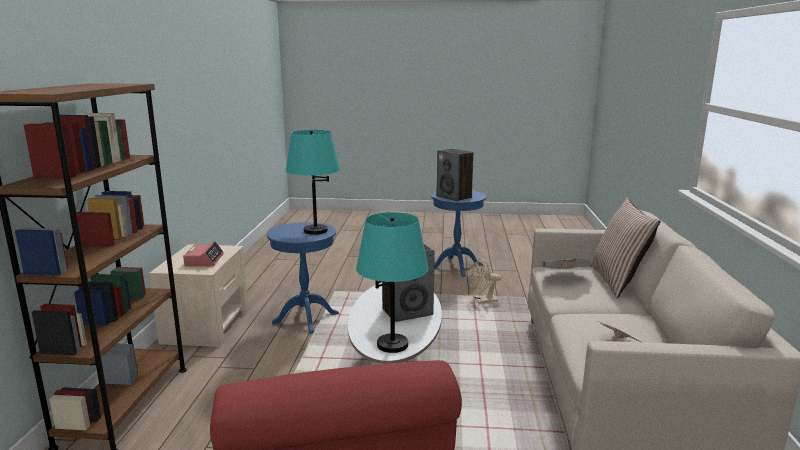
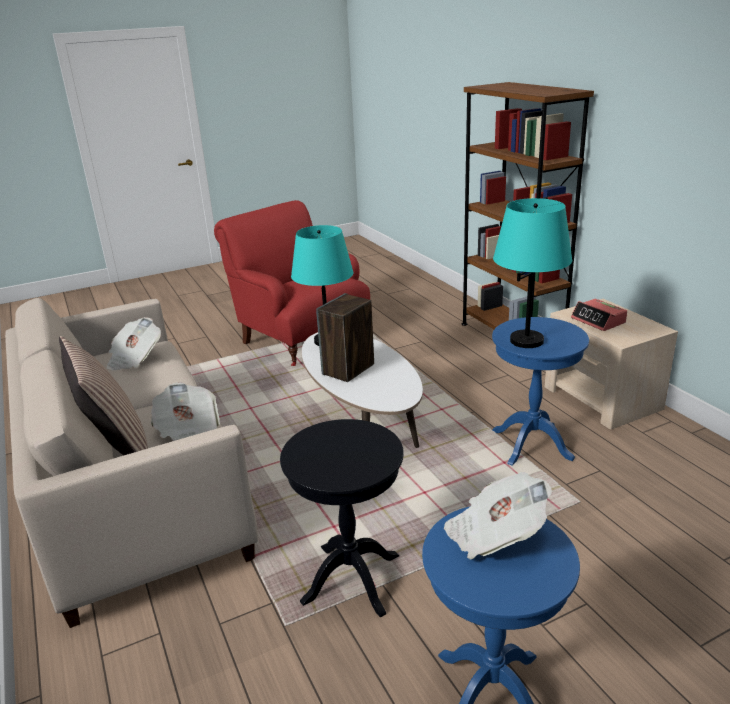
camera: 150 degrees right, 10 degrees up
speaker [437,149,474,201] -> newspaper [444,472,553,560]
beige fan [469,258,501,304] -> black side table [280,419,404,618]

